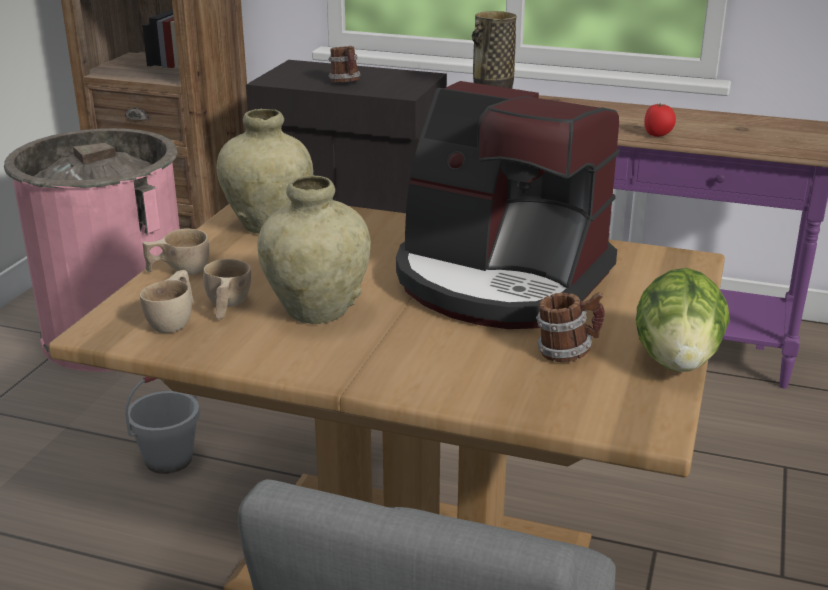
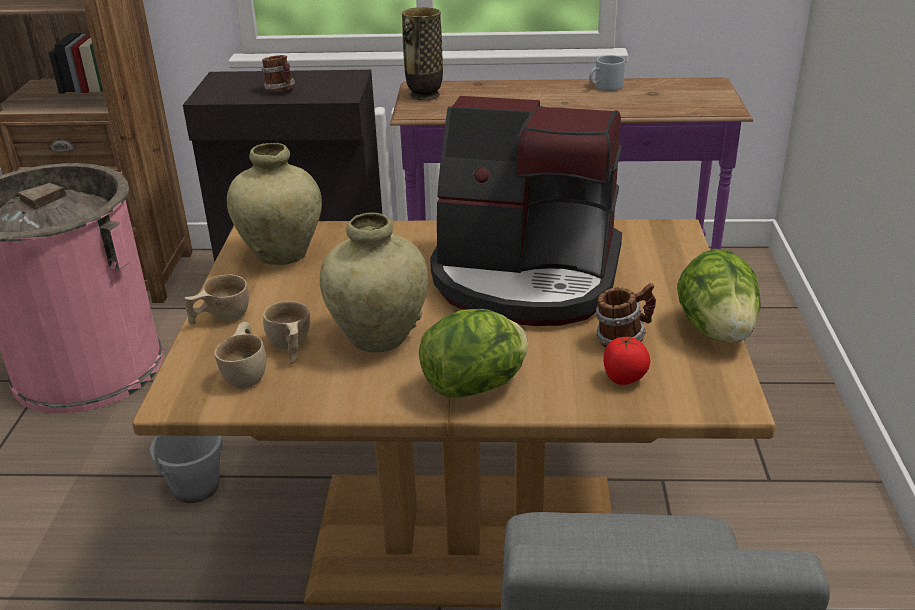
camera: 15 degrees left, 5 degrees up
tomato [644,104,676,137] -> tomato moved to [603,337,651,385]
none -> lettuce [419,309,528,397]
none -> grey mug [589,55,625,91]

